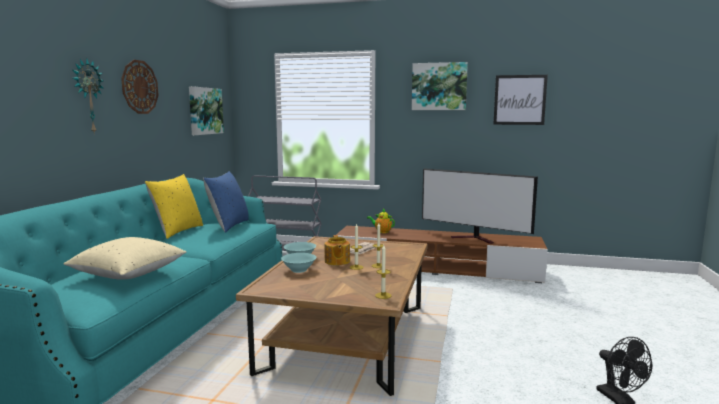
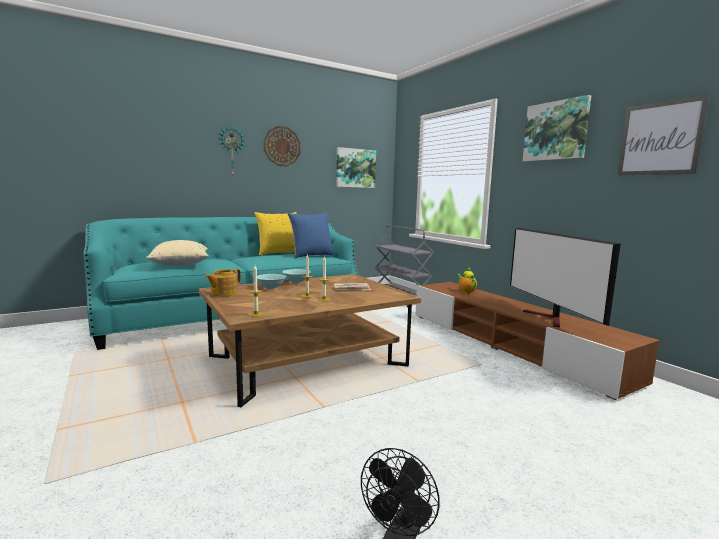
camera: 45 degrees right, 0 degrees up
teapot [324,235,350,265] -> teapot moved to [205,269,241,296]

